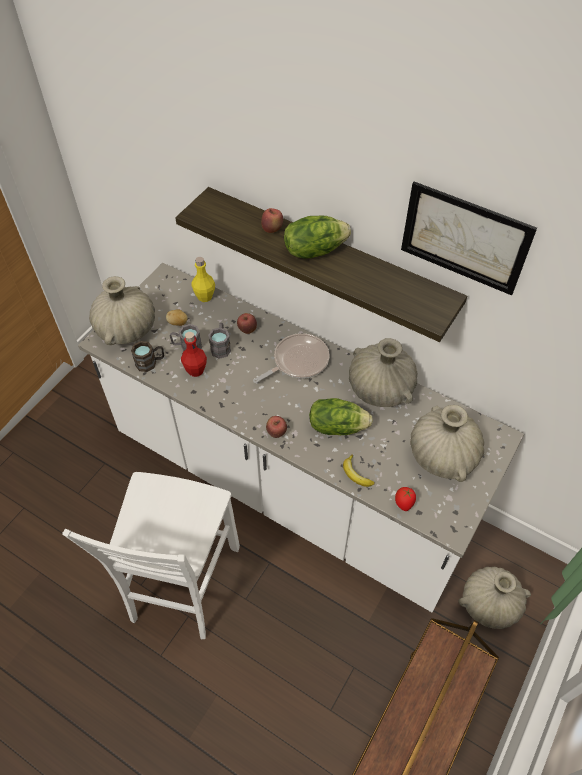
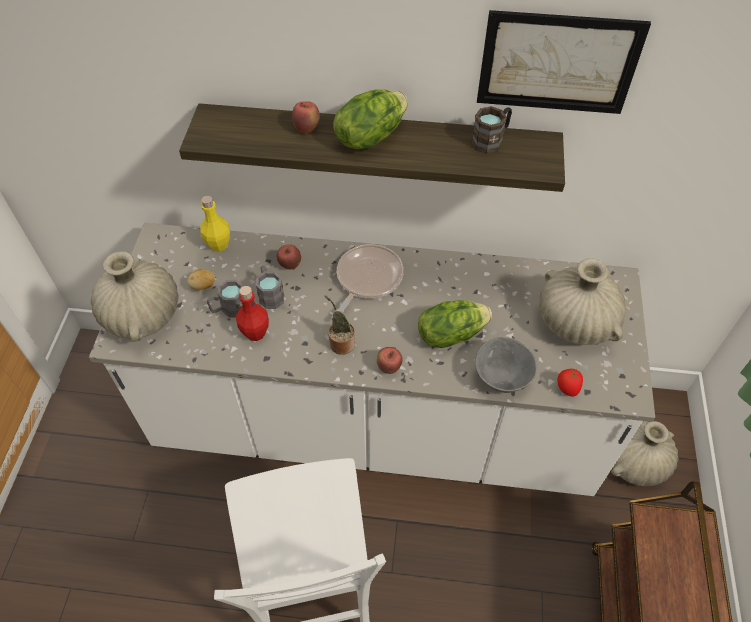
camera: 25 degrees left, 0 degrees up
brown mug [131,341,164,372] -> brown mug moved to [471,106,512,154]
banana [343,454,375,487] -> grey bowl [475,337,537,393]
beige vase [349,338,417,407] -> none
none -> potted plant [325,295,355,355]

